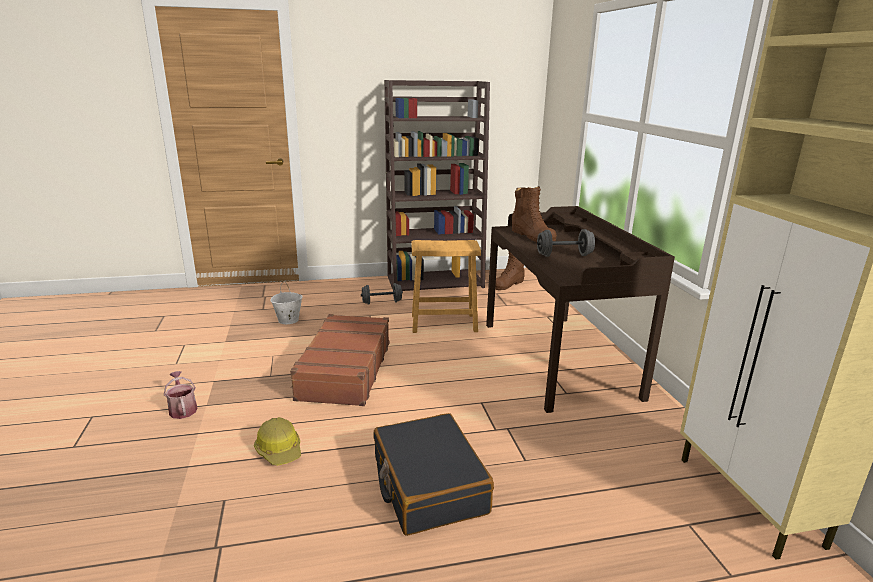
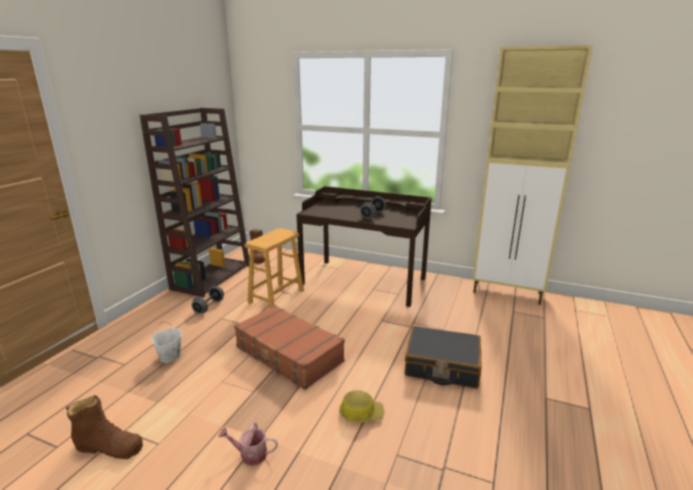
camera: 55 degrees left, 0 degrees up
brown boot [512,186,557,242] -> brown boot moved to [66,395,143,459]

